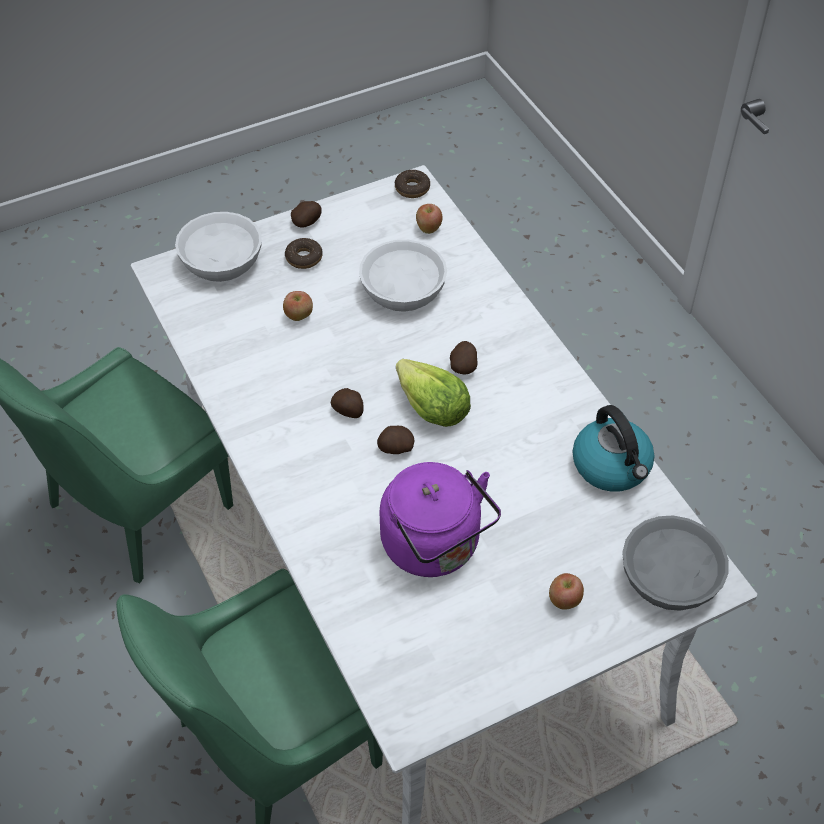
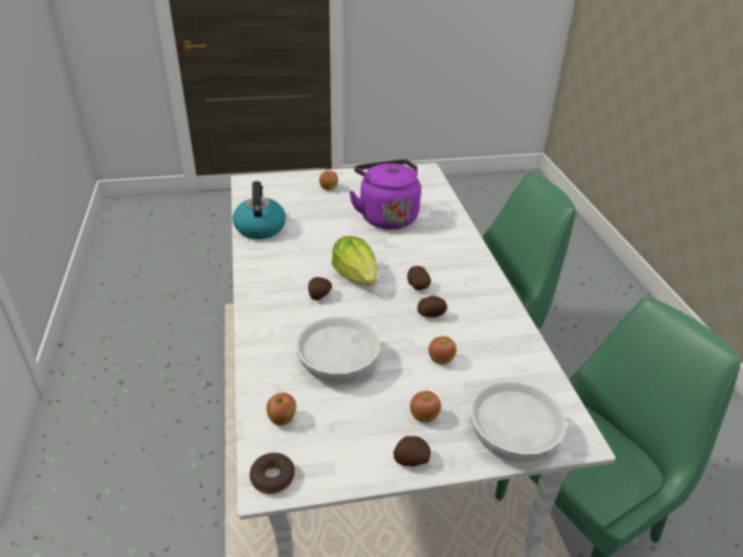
camera: 165 degrees left, 15 degrees down
donut [285,238,323,269] -> apple [410,391,441,423]
potato [377,426,414,454] -> potato moved to [417,296,447,317]
grey bowl [622,516,729,611] -> none

